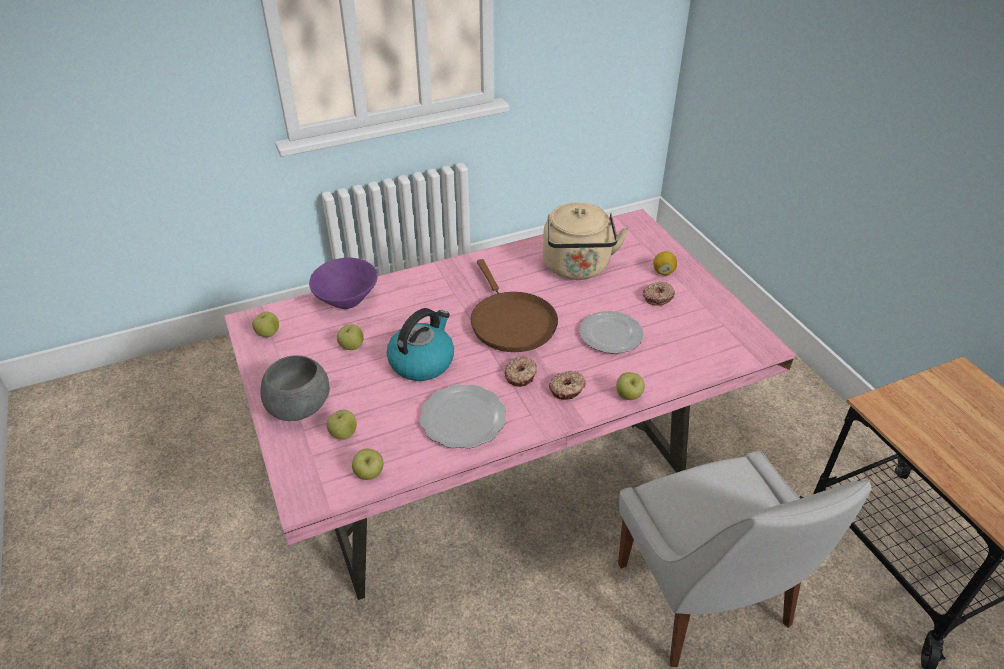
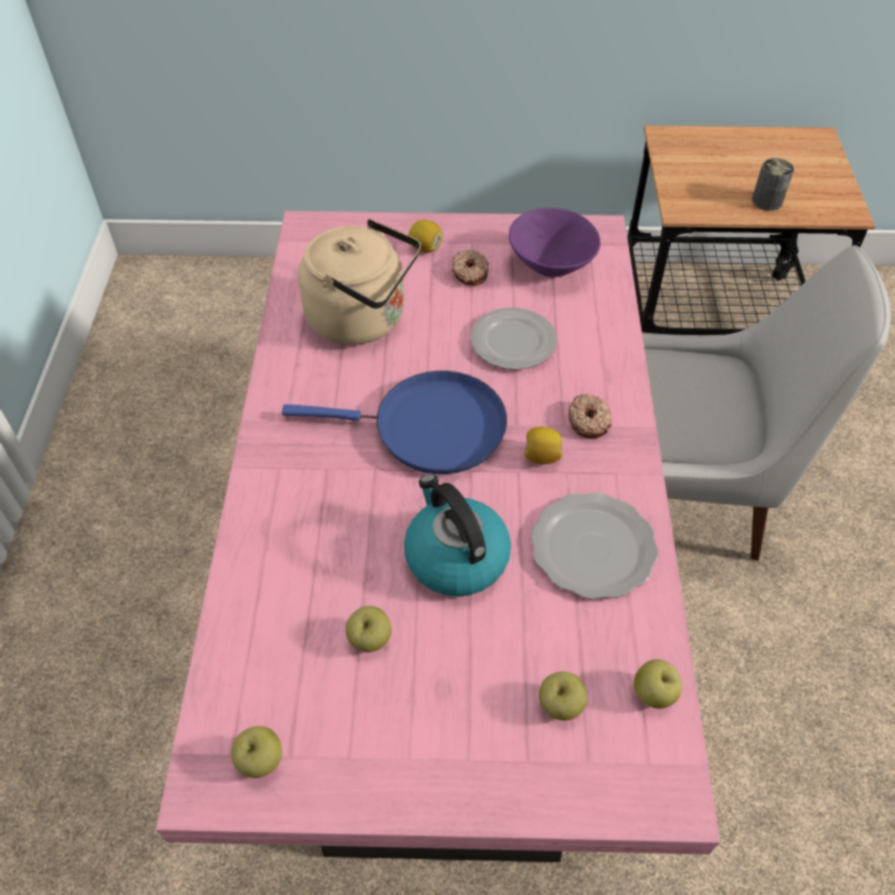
camera: 65 degrees left, 10 degrees up
grey bowl [260,355,330,421] -> none
purple bowl [309,258,378,309] -> purple bowl moved to [509,208,600,277]
brown frying pan [471,259,558,352] -> blue frying pan [282,371,507,474]
donut [504,356,537,387] -> lemon [524,427,563,464]
apple [616,372,645,400] -> none
none -> can [752,158,794,211]

